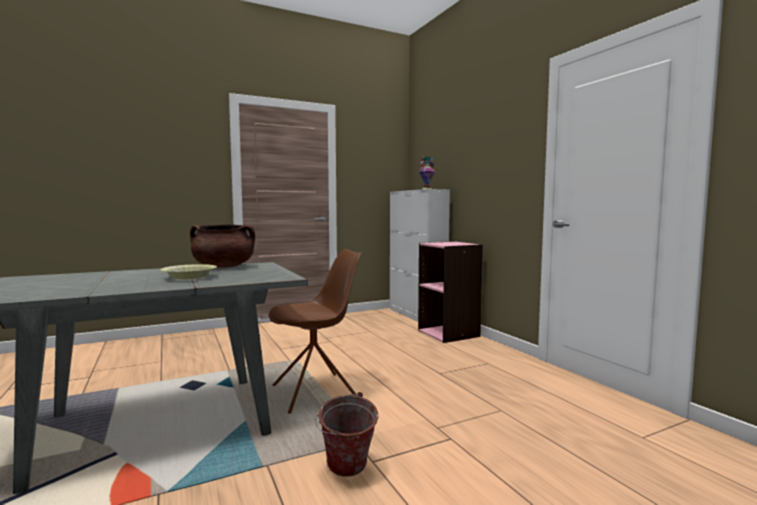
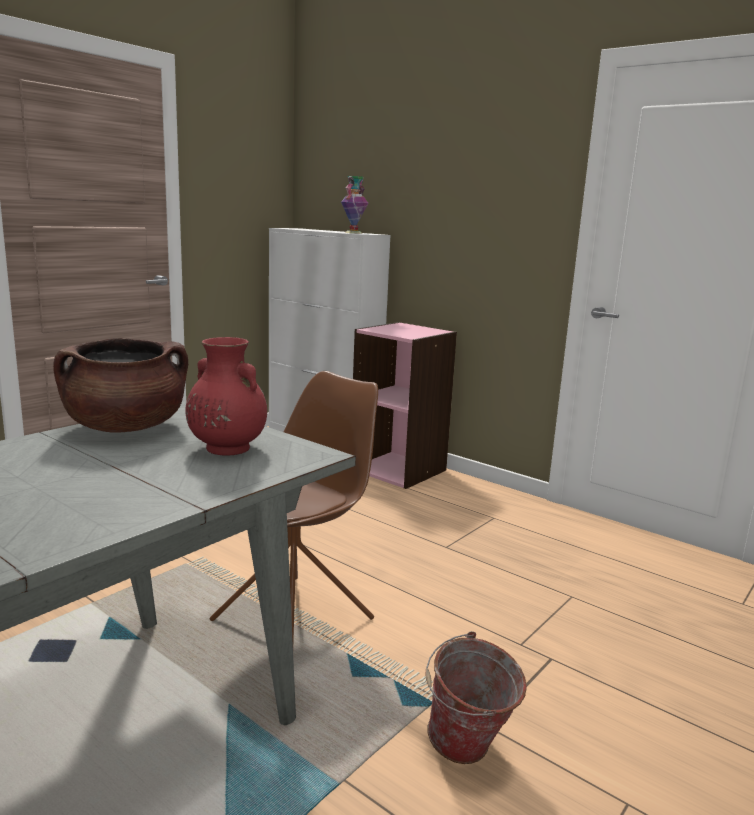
camera: 25 degrees left, 10 degrees up
yellow bowl [160,264,217,279] -> none
none -> red vase [185,337,267,456]

